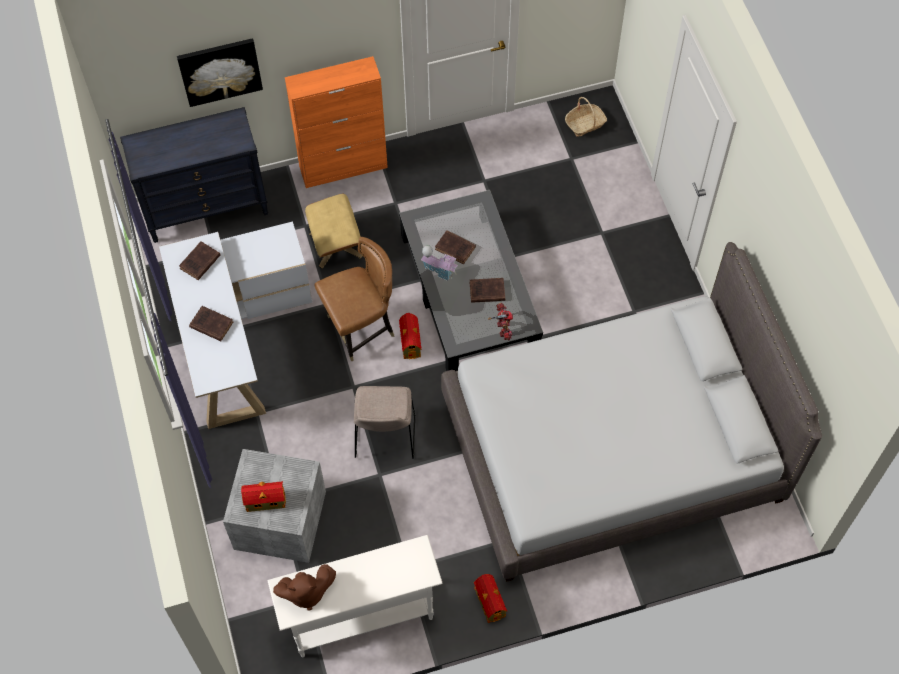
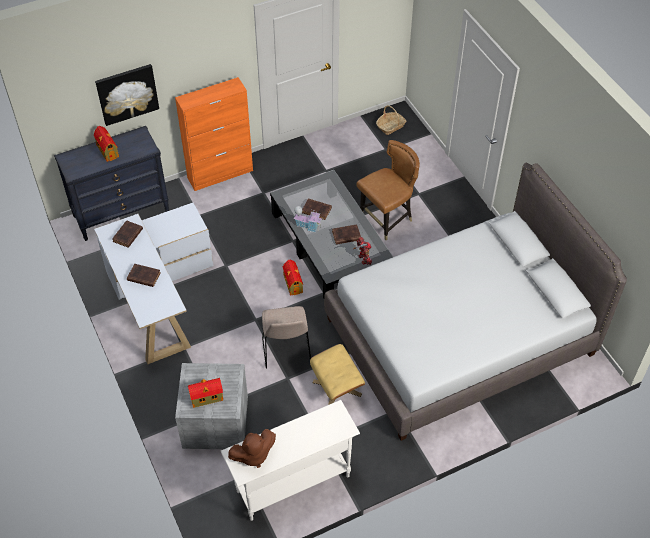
camera: 10 degrees left, 10 degrees down
beige ottoman [305,194,362,268] -> beige ottoman moved to [310,344,365,405]
brown chair [314,237,394,362] -> brown chair moved to [356,140,420,240]
toy house [474,574,507,623] -> toy house moved to [94,126,119,162]

